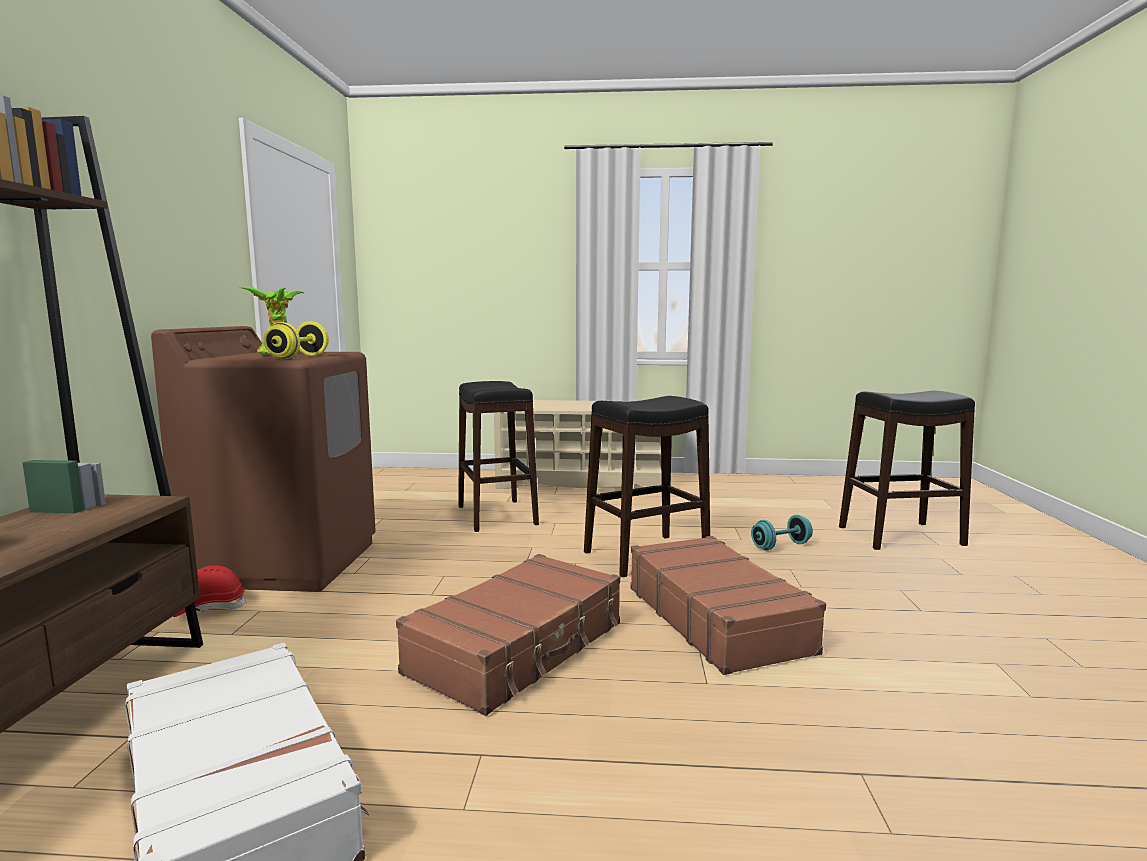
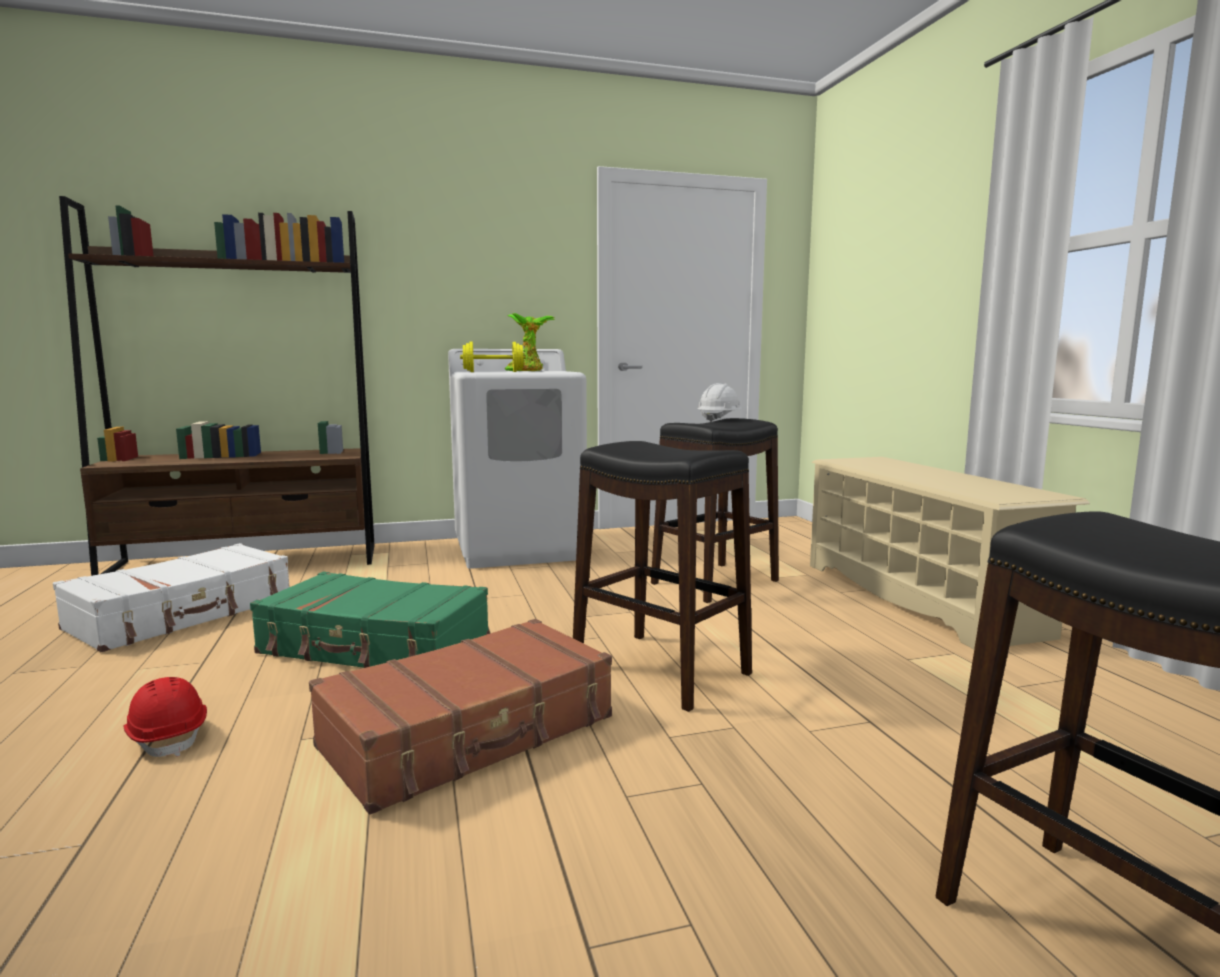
camera: 70 degrees right, 0 degrees up
brown washing machine [151,326,376,592] -> white washing machine [448,349,587,569]
red hard hat [173,565,247,617] -> red hard hat moved to [124,677,207,757]
brown suitcase [396,554,620,716] -> green suitcase [250,572,489,668]
turquoise dumbbell [751,515,813,550] -> none
none -> white hard hat [698,383,743,422]

